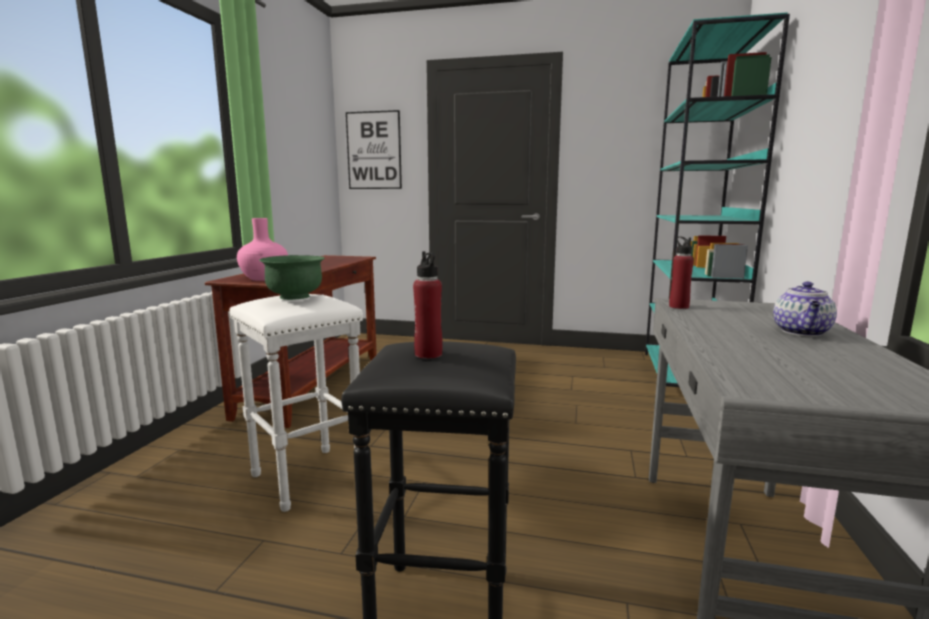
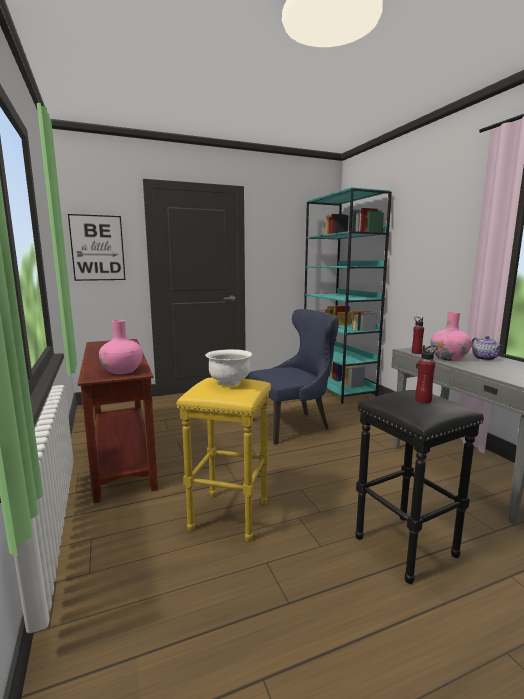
camera: 35 degrees left, 0 degrees up
white stool [229,294,363,512] -> yellow stool [177,378,271,542]
green bowl [259,255,325,300] -> white bowl [205,349,252,386]
none -> blue chair [249,309,339,444]
none -> pink vase [430,312,472,361]

